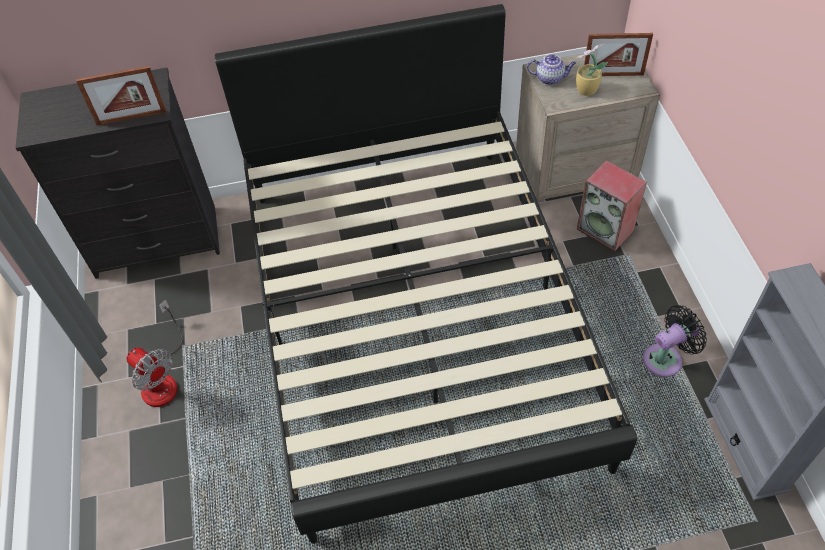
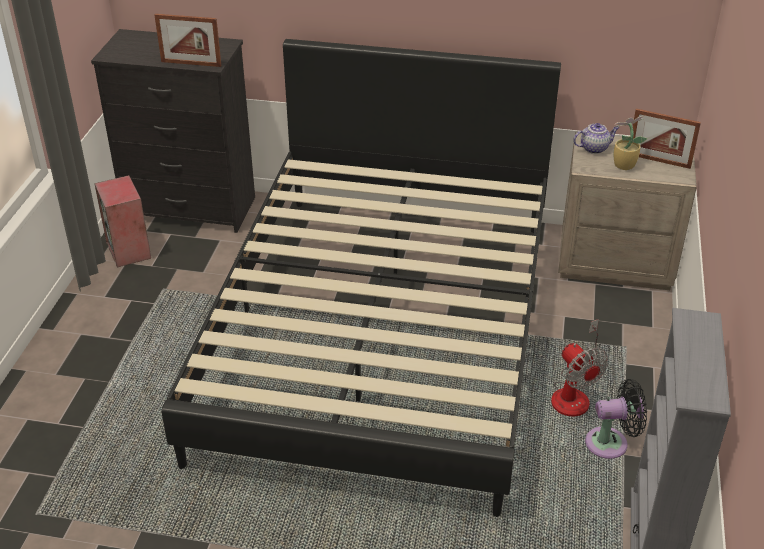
camera: 20 degrees right, 15 degrees down
fan [126,300,183,407] -> fan moved to [551,319,608,416]
teapot [527,54,576,85] -> teapot turned 45 degrees counterclockwise [573,123,620,154]
speaker [577,160,647,252] -> speaker moved to [94,175,151,267]

